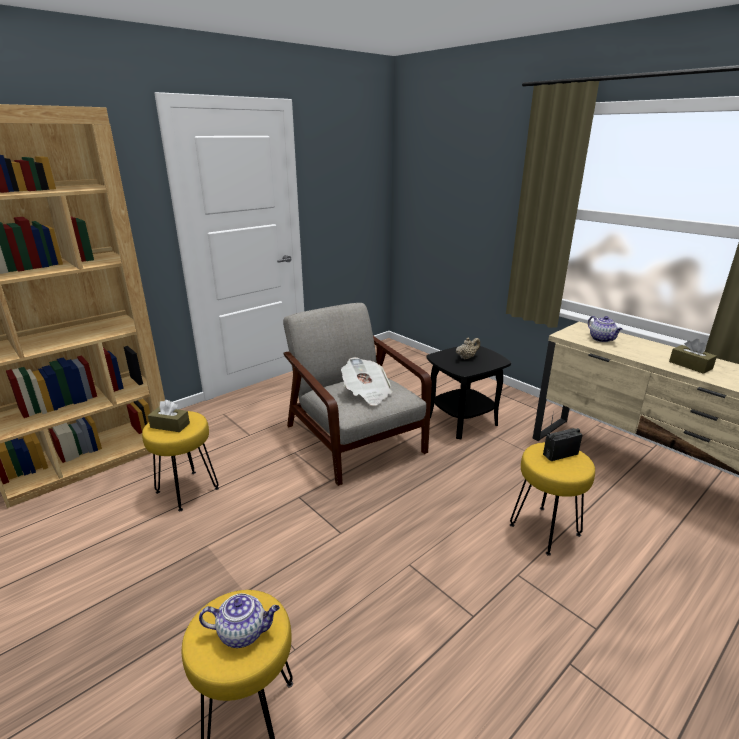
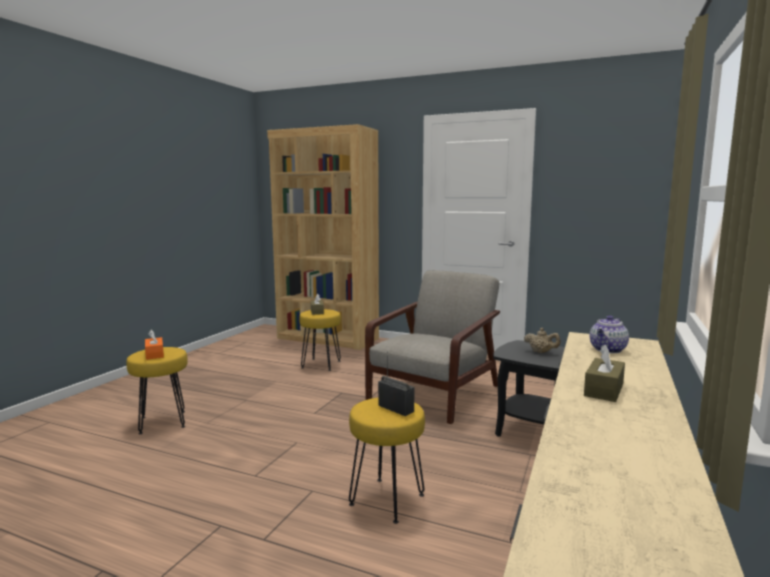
camera: 65 degrees right, 15 degrees down
teapot [199,593,280,648] -> orange tissue box [145,330,164,360]
newspaper [341,357,393,406] -> none

